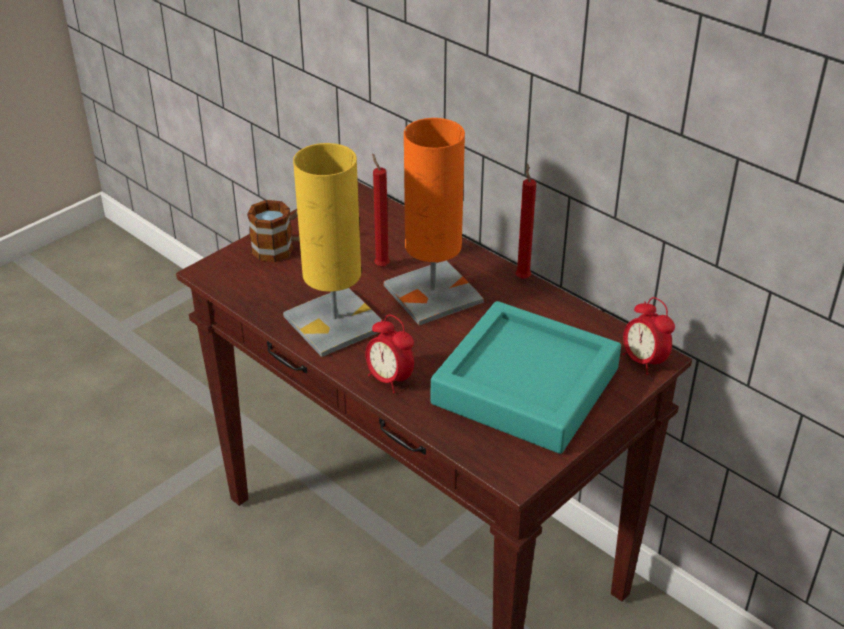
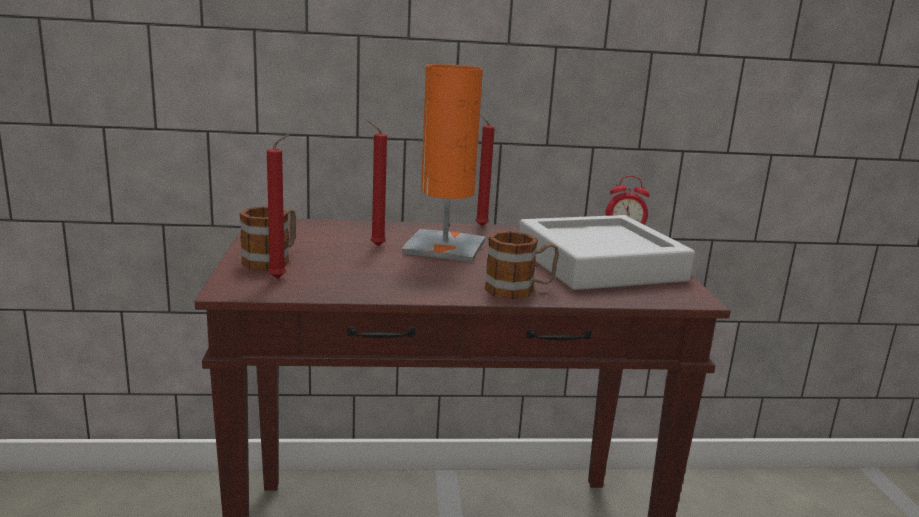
camera: 50 degrees left, 20 degrees down
yellow table lamp [283,143,382,357] -> none
alarm clock [366,315,414,393] -> mug [485,231,559,299]
turquoise tray [431,301,621,454] -> grey tray [519,215,695,290]
none -> red candle [267,134,290,279]

